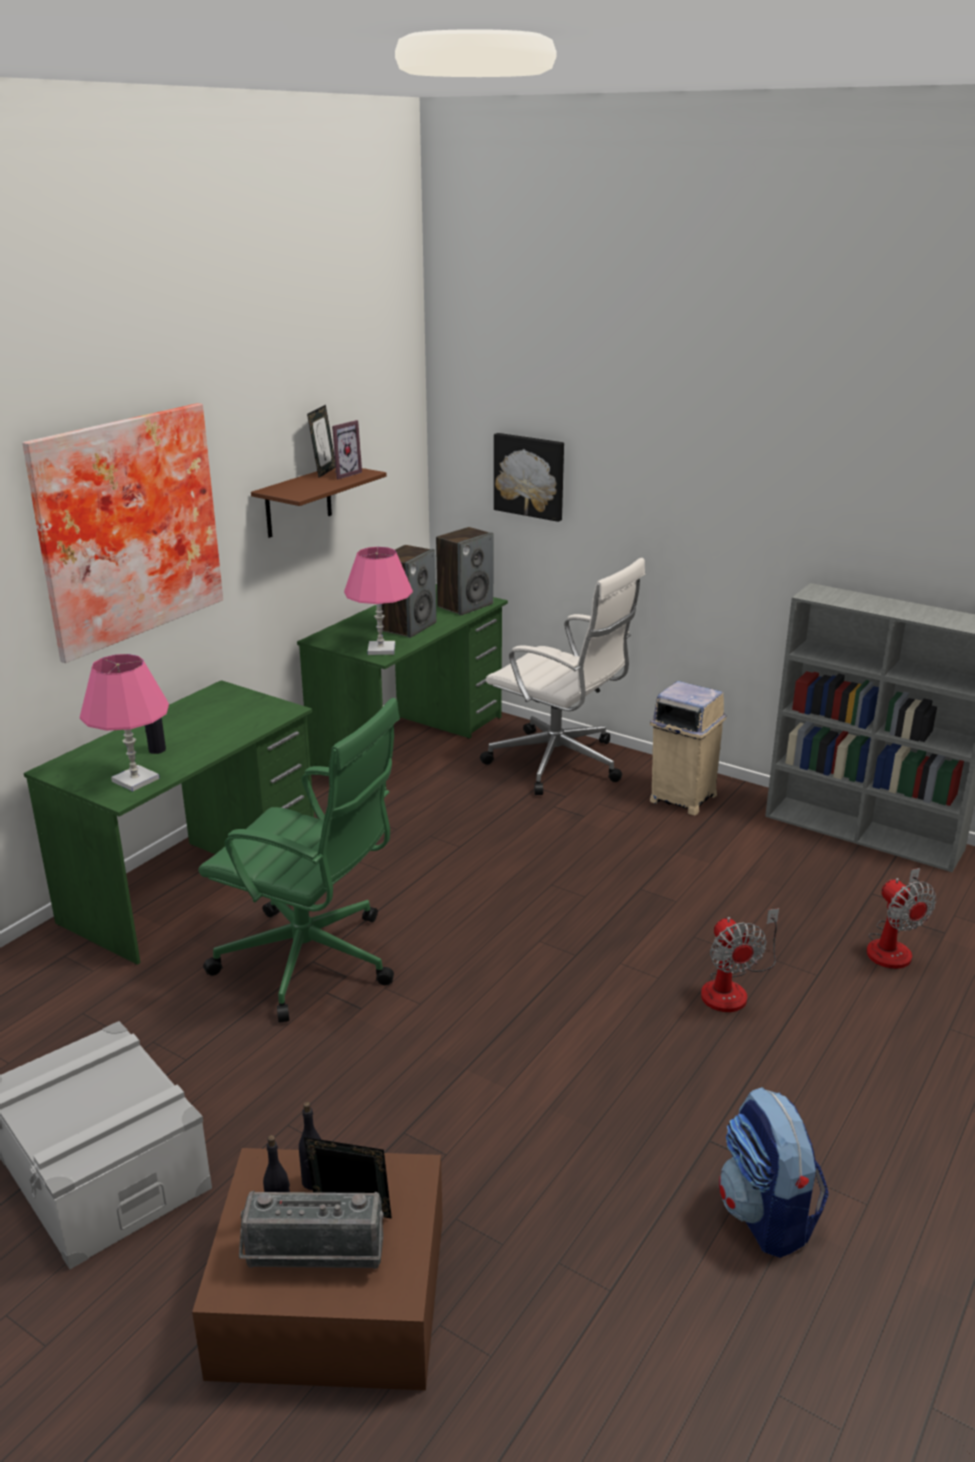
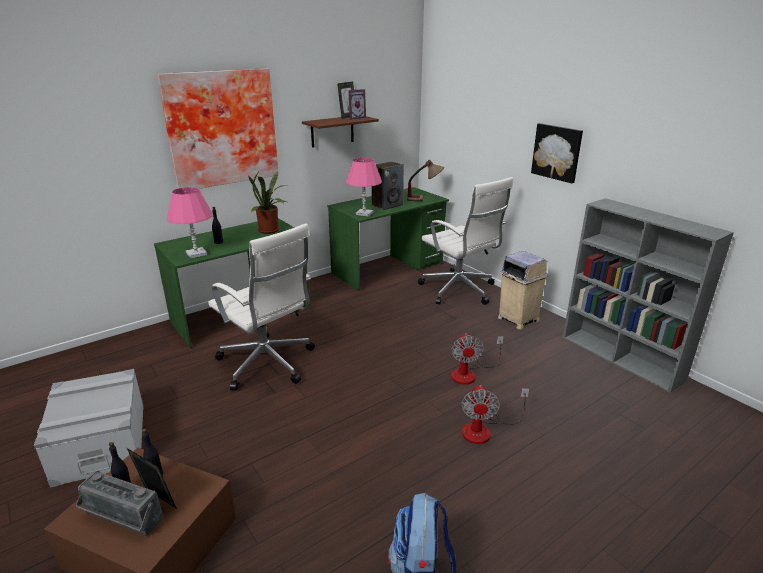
camera: 20 degrees right, 0 degrees up
green office chair [198,698,400,1023] -> white office chair [208,224,315,391]
speaker [436,527,493,615] -> table lamp [407,160,444,201]
picture [494,433,564,522] -> picture moved to [531,123,583,183]
fan [866,868,936,969] -> fan moved to [451,333,504,385]
none -> potted plant [249,170,288,234]

